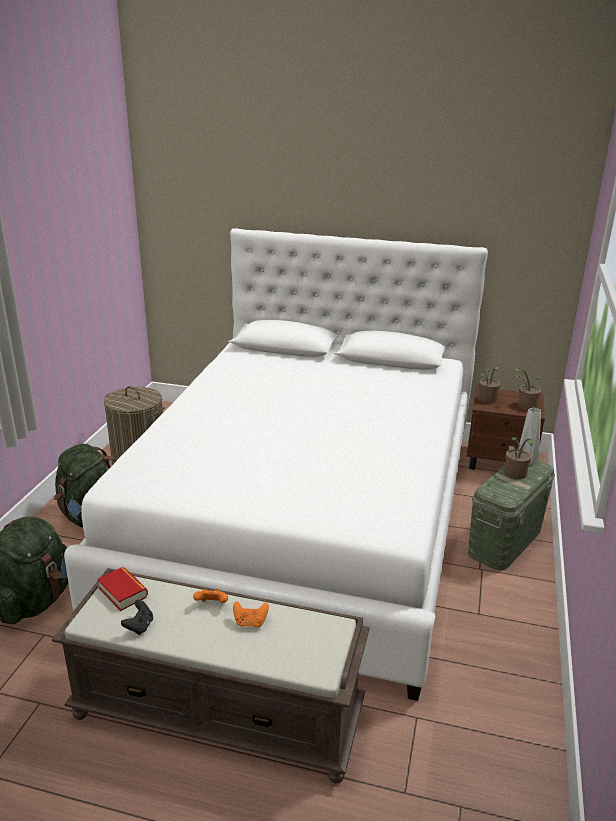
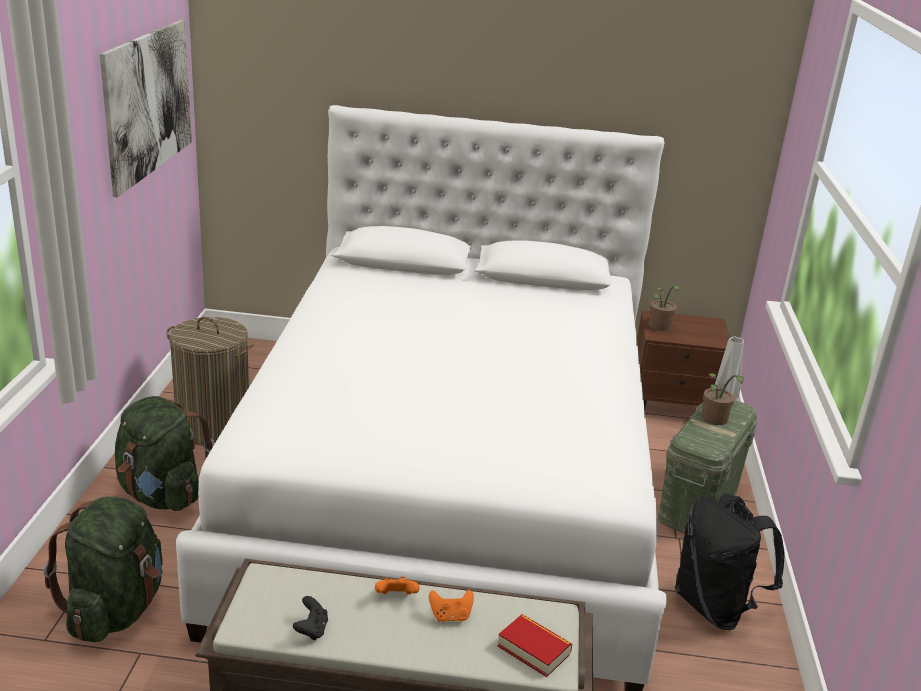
camera: 10 degrees left, 0 degrees up
book [97,567,148,611] -> book moved to [497,614,572,677]
potted plant [513,368,541,410] -> none
none -> picture [100,20,192,197]
none -> black backpack [675,493,785,630]

